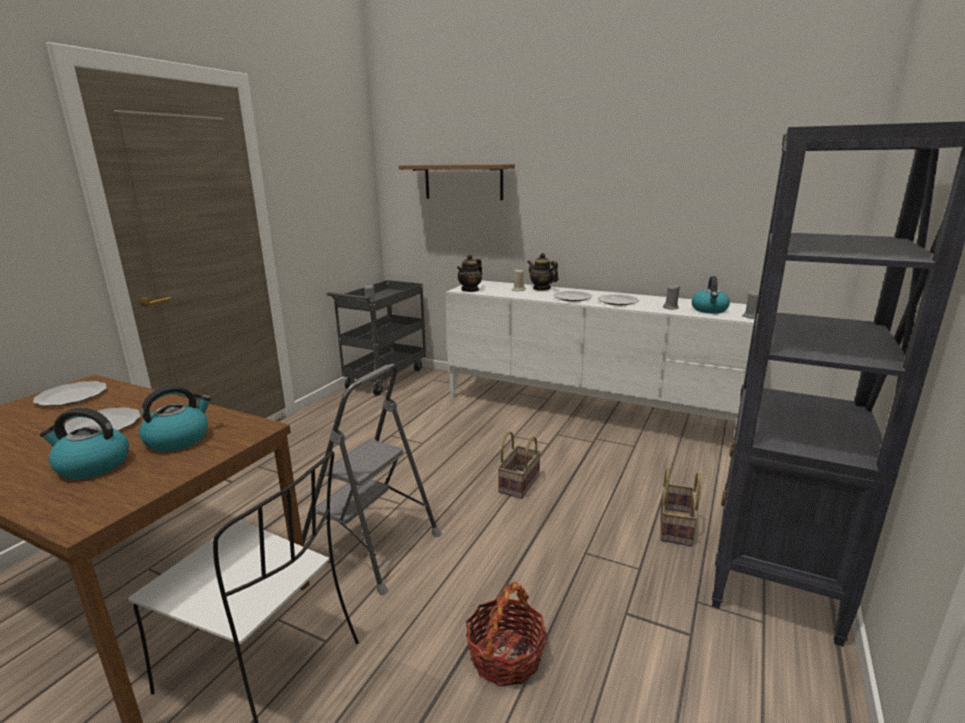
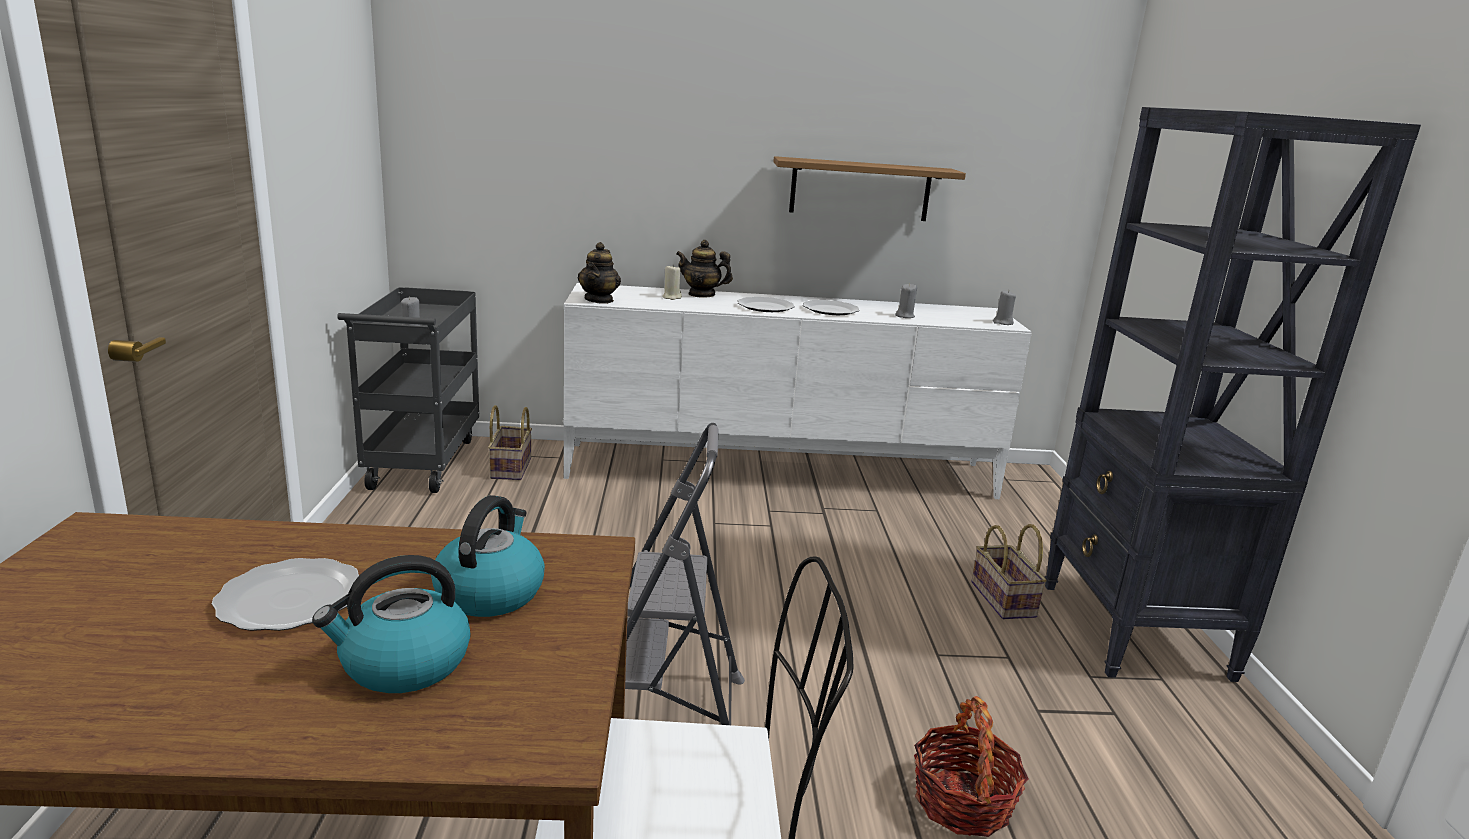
camera: 30 degrees left, 0 degrees up
plate [33,381,107,406] -> none
shelf [399,164,515,200] -> shelf moved to [773,156,966,221]
basket [497,431,541,499] -> basket moved to [488,405,532,480]
kettle [692,276,730,314] -> none

